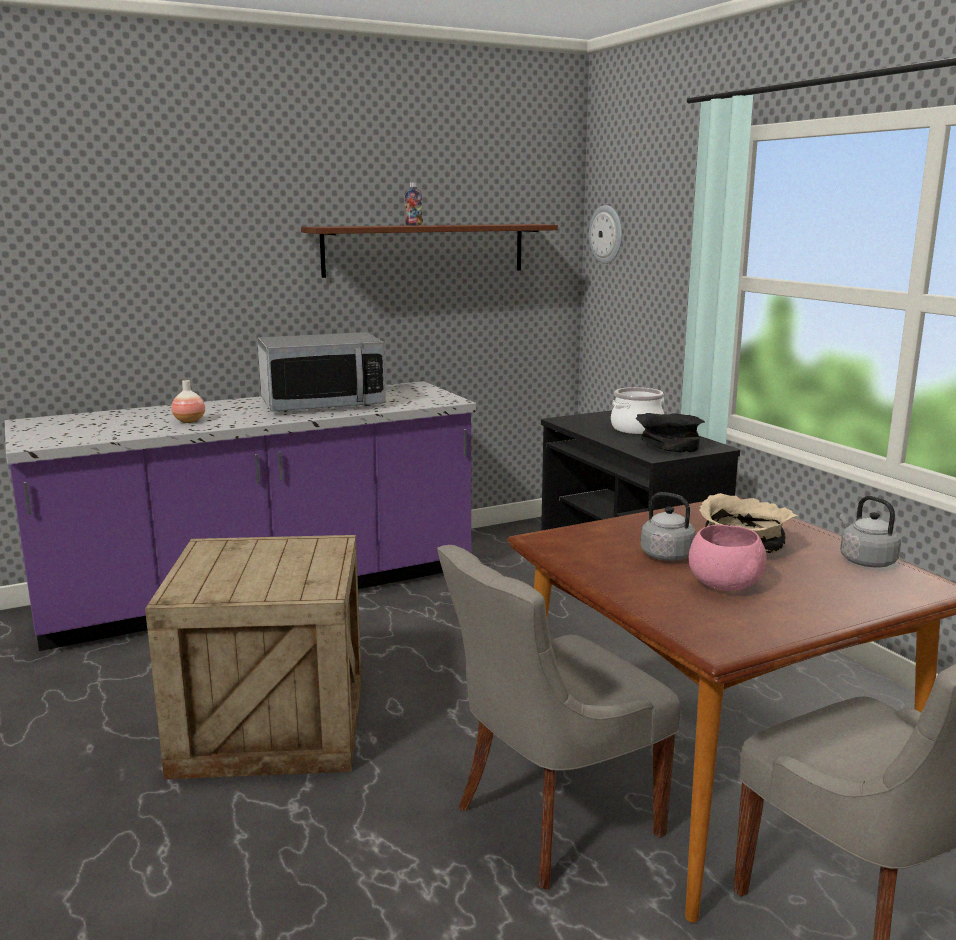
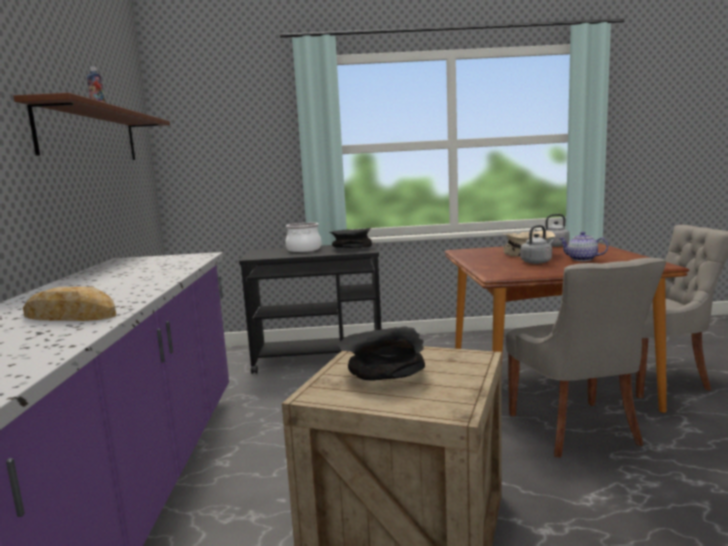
camera: 65 degrees left, 5 degrees down
vase [171,380,205,423] -> bread [23,287,116,321]
microwave [257,332,386,412] -> none
wall clock [589,205,622,264] -> none
pink bowl [689,525,767,591] -> teapot [558,232,608,261]
none -> black bowl [338,326,425,381]

